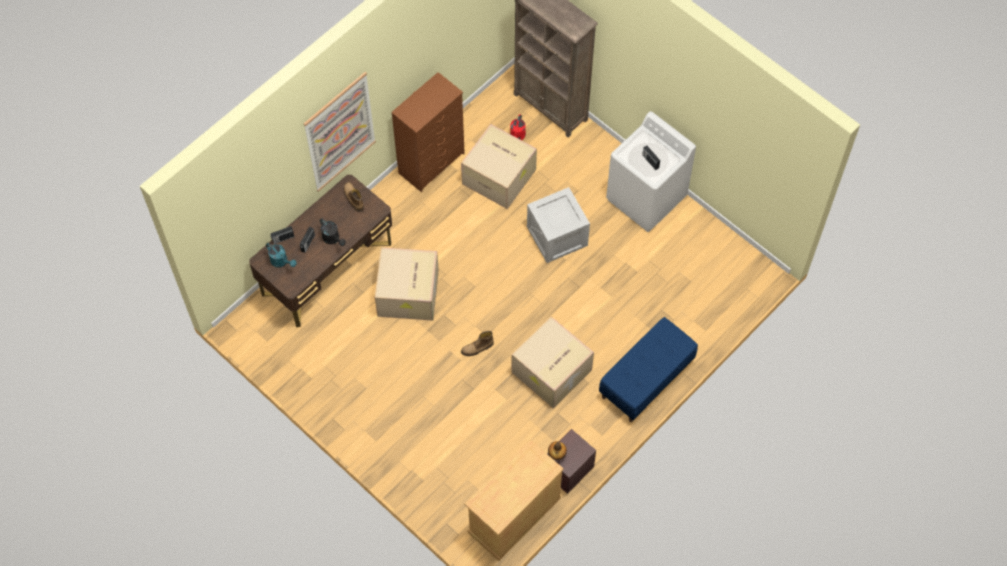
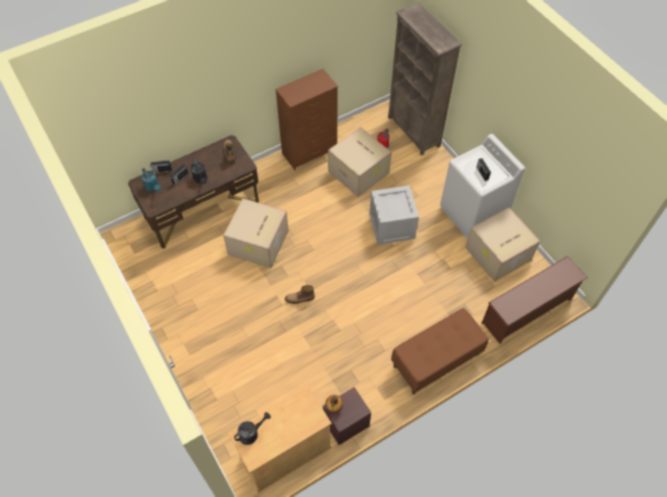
camera: 15 degrees right, 5 degrees down
picture [304,72,376,192] -> none
cardboard box [511,317,594,409] -> cardboard box moved to [465,207,540,282]
blue bench [599,317,698,422] -> brown bench [391,308,489,394]
none -> black watering can [234,412,271,445]
none -> brown shoe rack [481,256,588,344]

